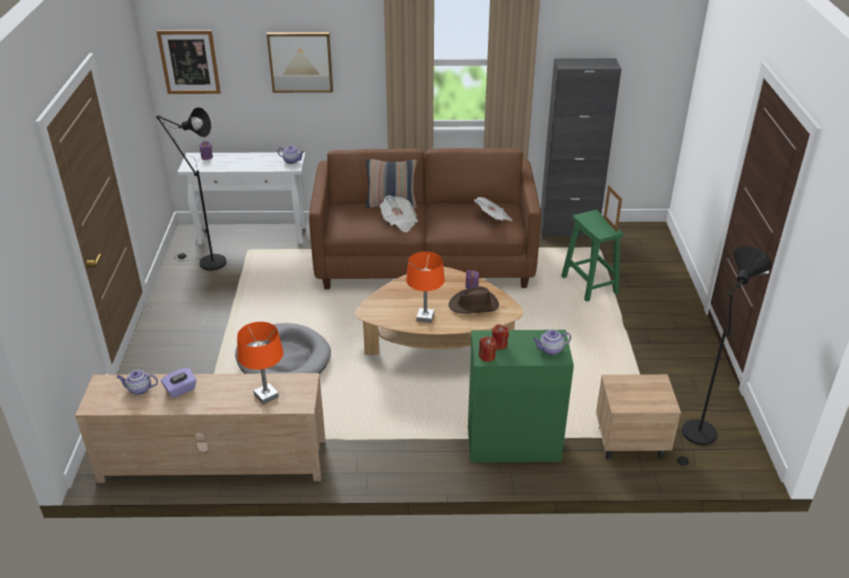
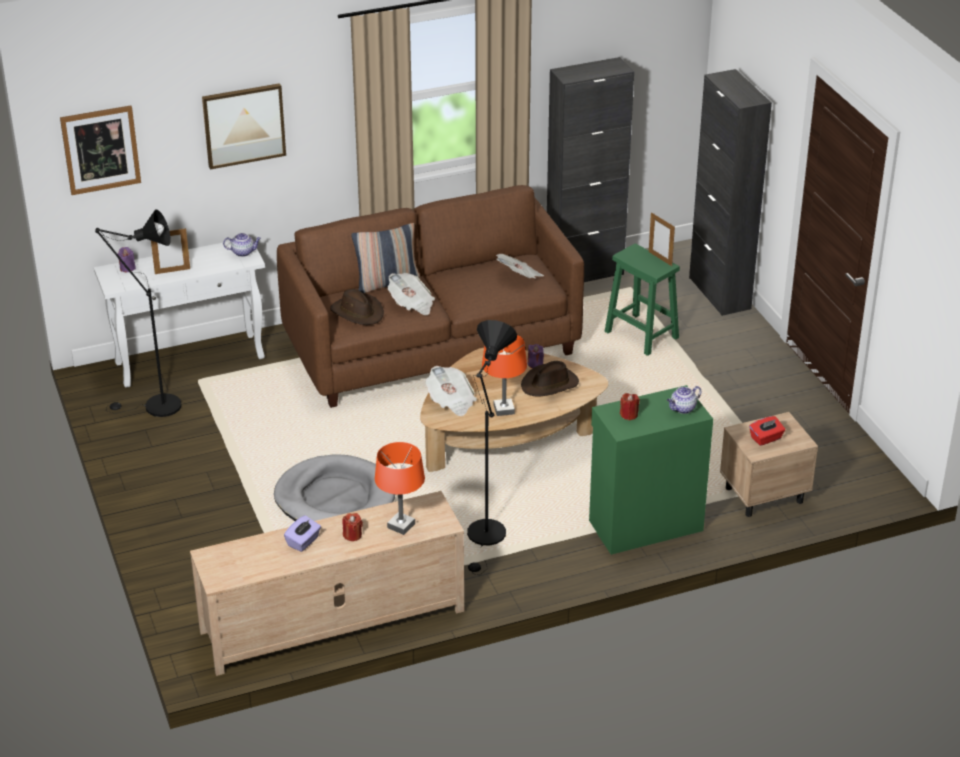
camera: 20 degrees left, 0 degrees up
teapot [117,370,158,395] -> none
red candle [479,336,497,362] -> red candle moved to [343,513,363,541]
black floor lamp [677,246,772,469] -> black floor lamp moved to [467,320,517,575]
none -> picture frame [151,228,190,274]
none -> brown hat [330,289,384,325]
none -> newspaper [425,366,477,416]
none -> black cabinet [689,69,772,316]
none -> red tissue box [749,416,785,446]

